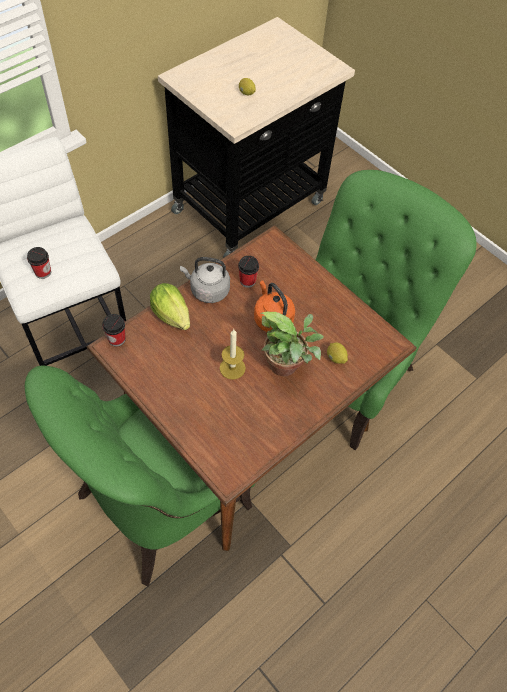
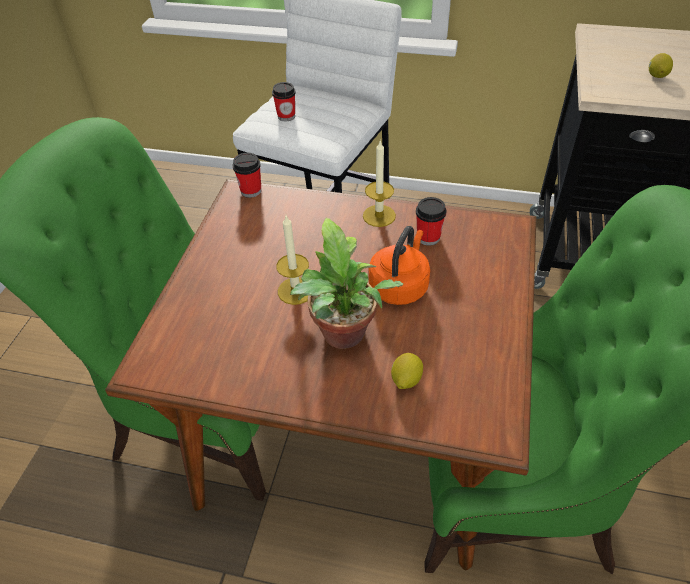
camera: 60 degrees right, 10 degrees down
lettuce [150,283,190,330] -> none
grey kettle [180,257,230,303] -> candle [363,141,396,227]

